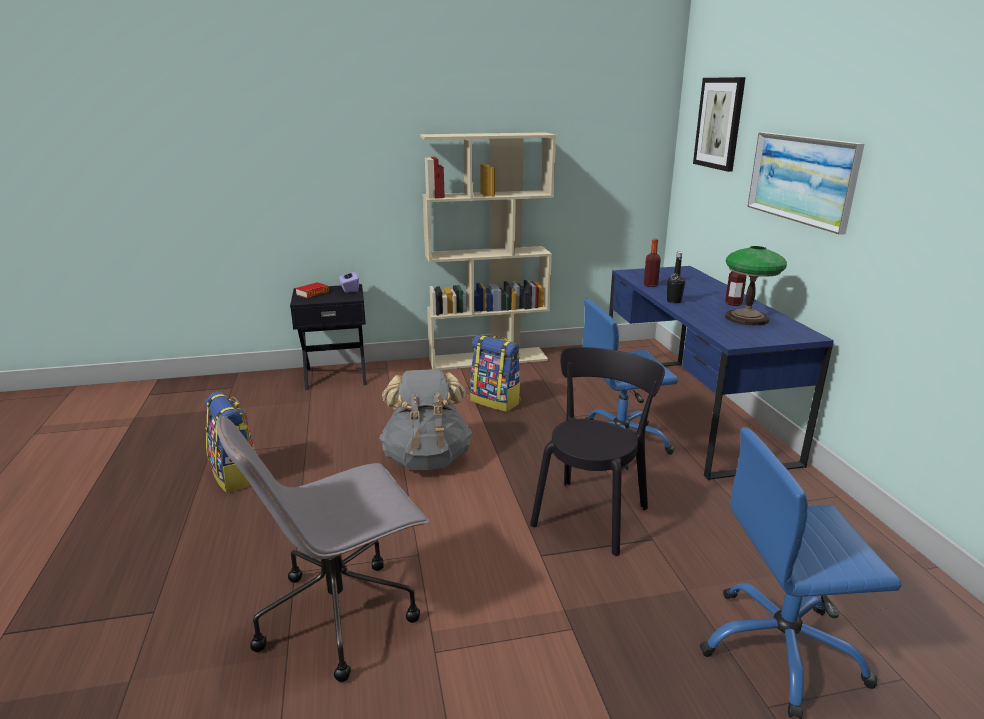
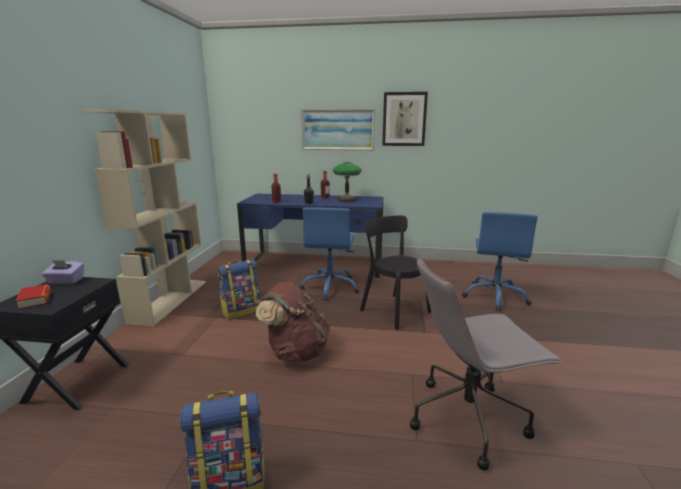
camera: 70 degrees left, 5 degrees down
grey office chair [217,414,429,682] -> grey office chair turned 90 degrees clockwise [410,258,563,470]
grey backpack [379,369,472,470] -> brown backpack [255,282,330,362]
picture [693,77,746,172] -> picture moved to [382,92,428,146]

